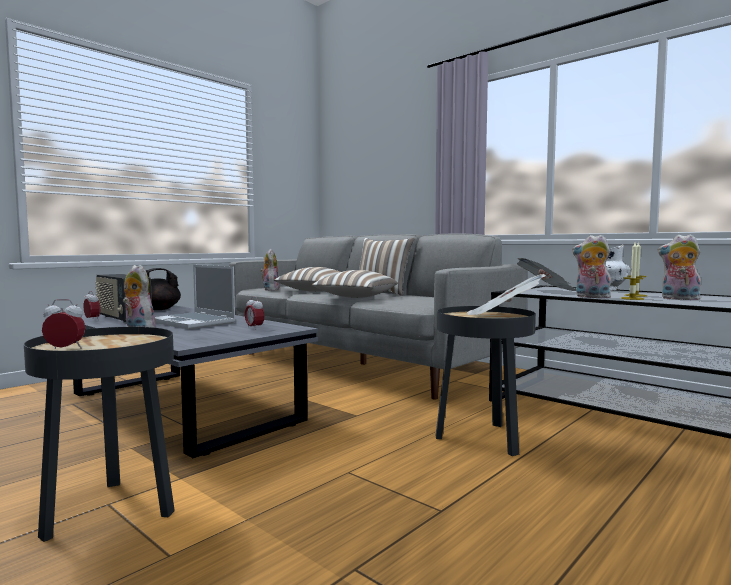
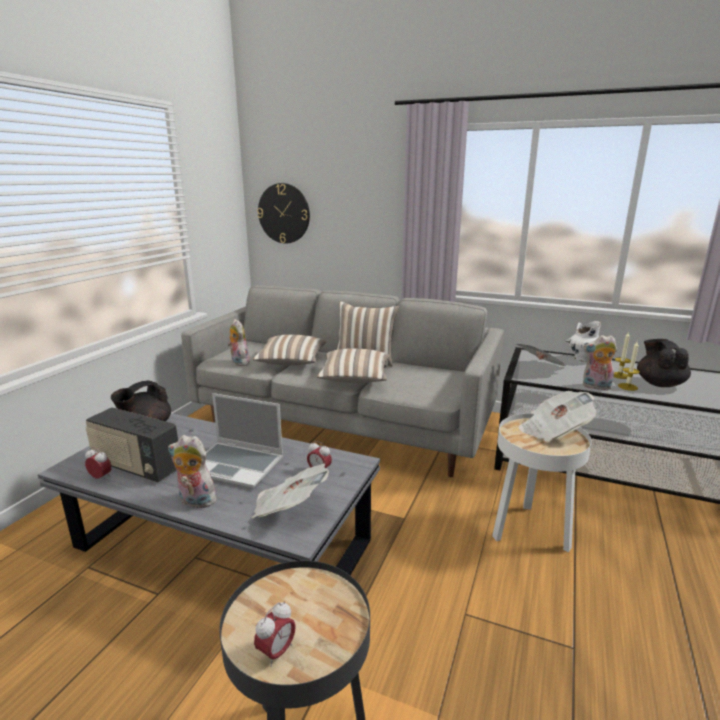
camera: 20 degrees left, 15 degrees up
alarm clock [42,299,86,349] -> alarm clock turned 150 degrees clockwise [254,601,296,667]
black side table [435,306,536,456] -> white side table [492,413,592,552]
plush toy [658,234,701,300] -> black teapot [637,339,691,387]
none -> newspaper [251,464,329,519]
none -> wall clock [257,183,310,244]

